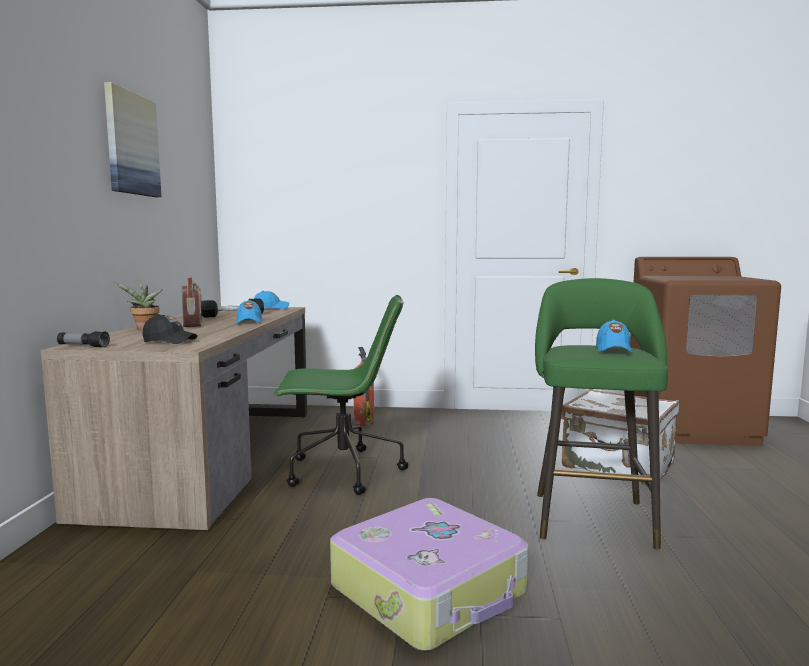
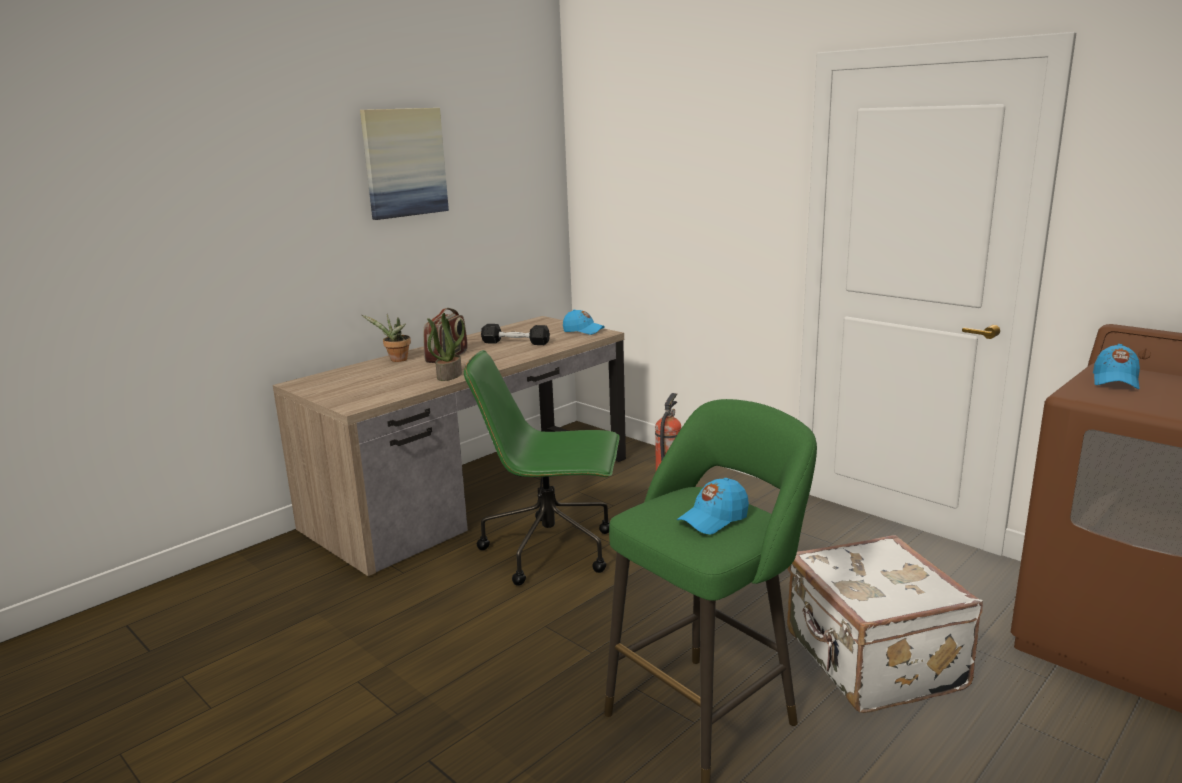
camera: 40 degrees right, 10 degrees up
flashlight [57,331,110,348] -> none
black cap [143,314,198,344] -> none
blue cap [236,300,262,324] -> blue cap moved to [1093,344,1140,389]
green office chair [273,295,408,495] -> green office chair turned 150 degrees clockwise [464,350,620,586]
suitcase [330,498,529,651] -> none
none -> potted plant [427,313,465,381]

